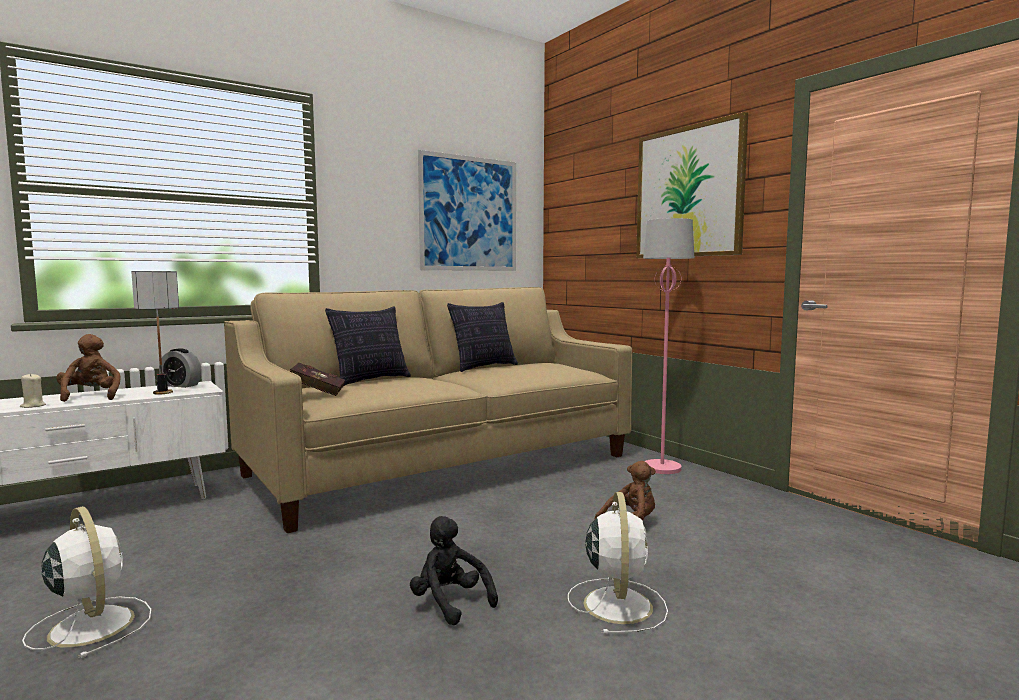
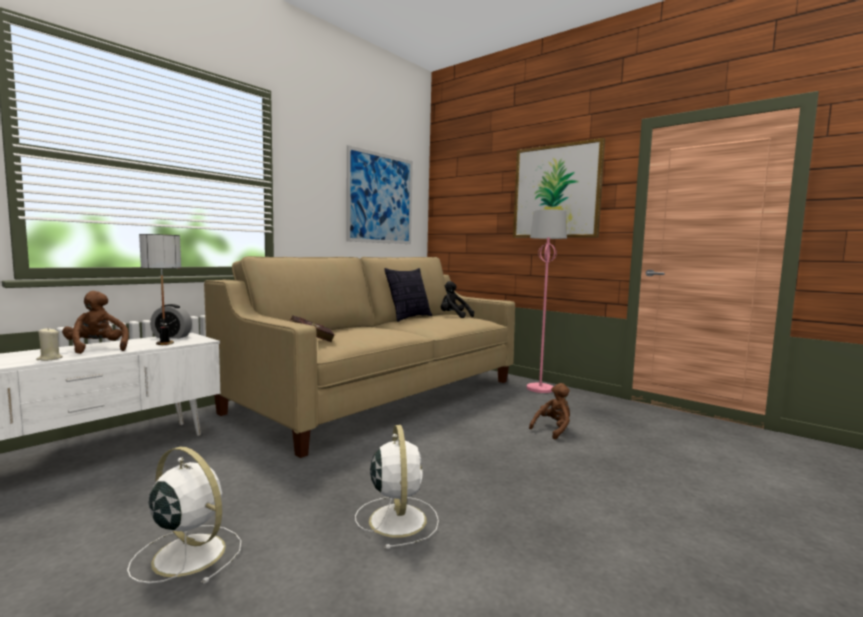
camera: 15 degrees left, 0 degrees up
pillow [325,307,411,386] -> none
black plush toy [410,516,498,625] -> black plush toy moved to [441,281,474,318]
white fan [568,492,668,634] -> white fan moved to [355,425,439,549]

